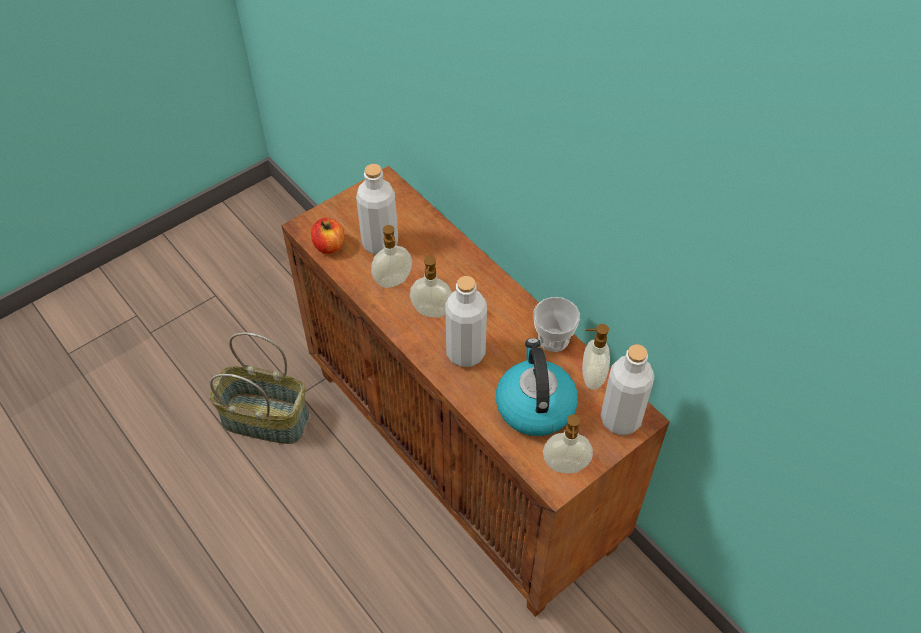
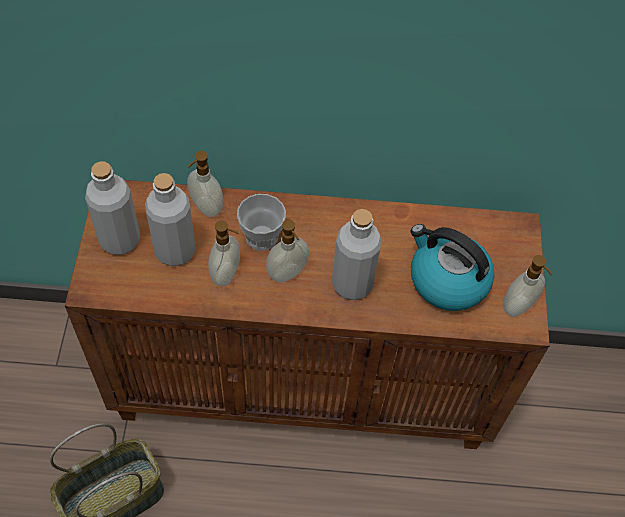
camera: 50 degrees left, 5 degrees up
apple [311,218,344,254] -> none
cup [533,297,580,352] -> cup moved to [237,194,286,251]
soap dispenser [582,324,610,390] -> soap dispenser moved to [187,151,223,217]
grey bottle [600,344,654,435] -> grey bottle moved to [85,161,140,255]

